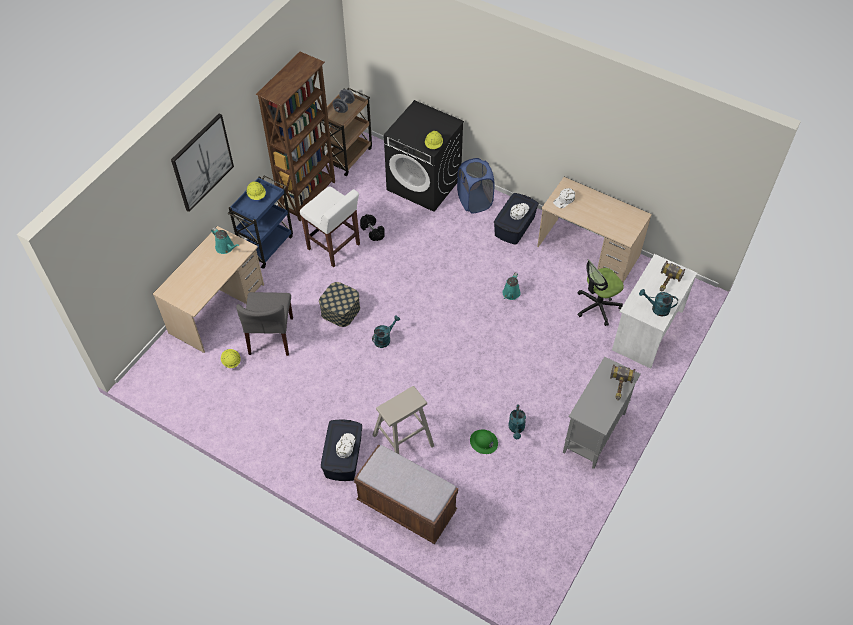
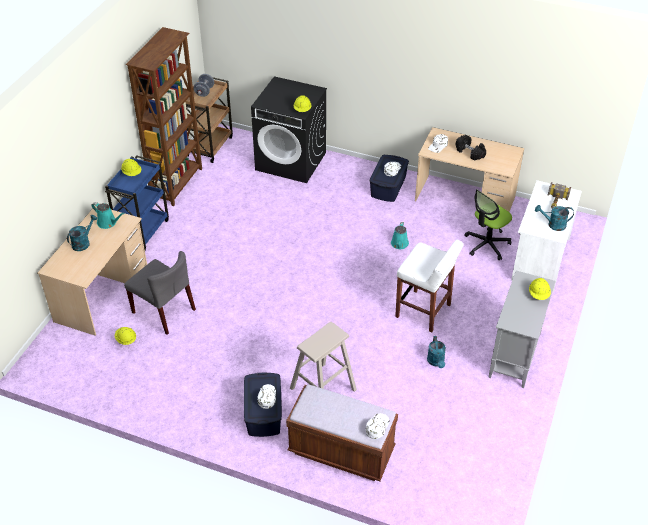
camera: 10 degrees left, 10 degrees down
picture [171,113,234,212] -> none
grey chair [236,292,293,356] -> grey chair turned 45 degrees counterclockwise [124,251,196,335]
white stool [300,186,360,267] -> white stool moved to [395,240,463,332]
storage box [319,282,360,327] -> none
black dumbbell [360,214,385,241] -> black dumbbell moved to [456,135,486,161]
turquoise watering can [372,315,400,348] -> turquoise watering can moved to [67,215,98,251]
blue laundry basket [457,158,495,214] -> none
green hard hat [470,429,498,454] -> none
hammer [610,364,635,400] -> yellow hard hat [529,278,551,300]
none -> white cap [366,413,390,439]

